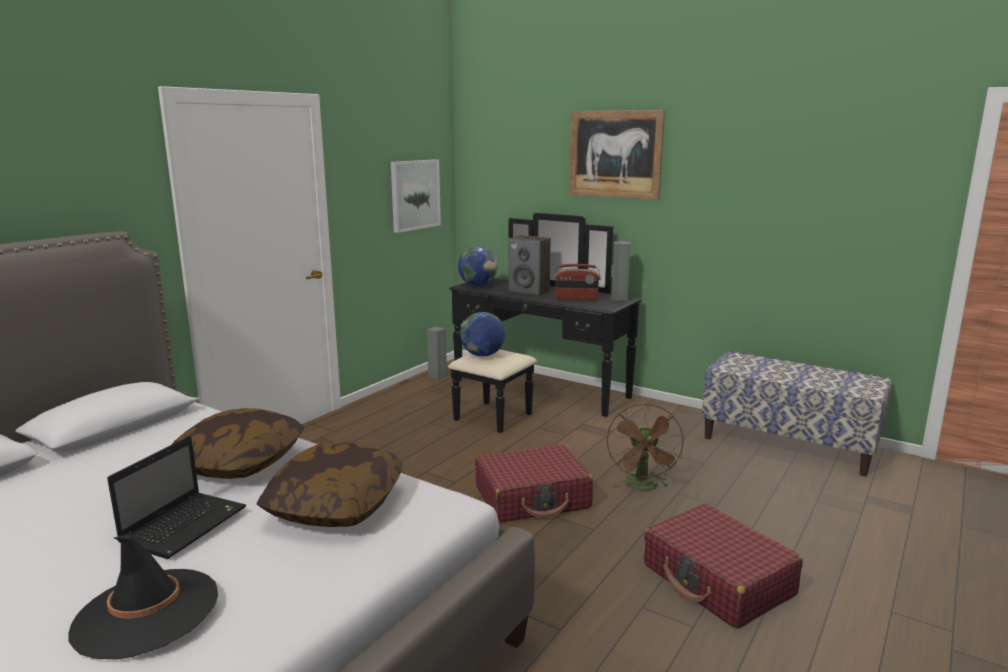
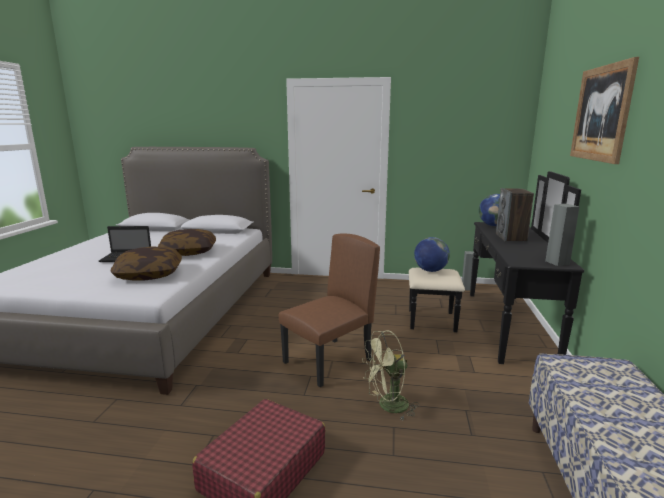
camera: 65 degrees right, 0 degrees up
black hat [68,534,218,659] -> none
picture [391,159,441,233] -> none
red suitcase [475,444,593,523] -> brown chair [279,234,380,387]
radio [554,264,601,300] -> none
brown fan [607,403,683,490] -> green fan [362,331,419,421]

